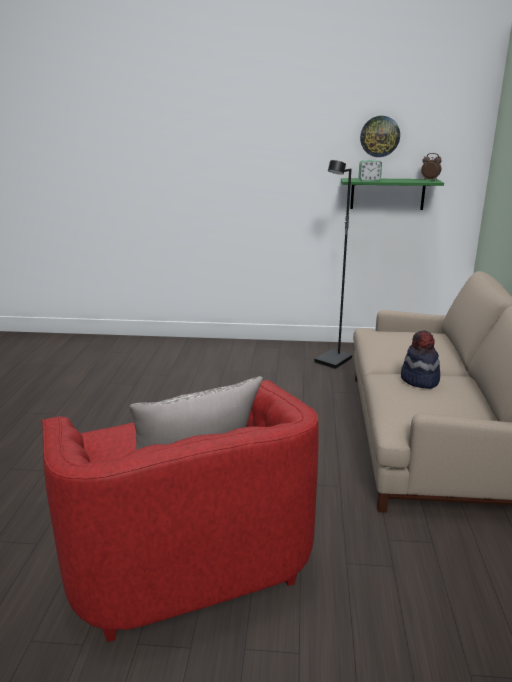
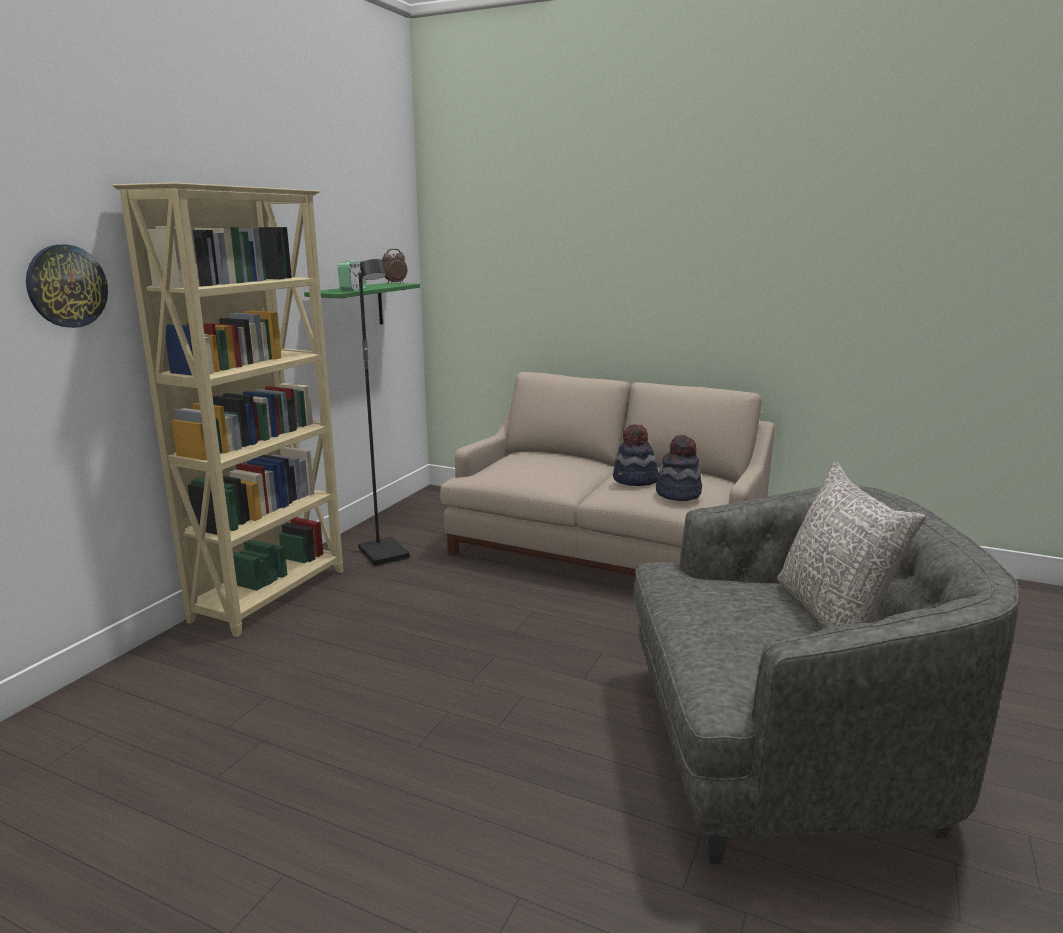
camera: 70 degrees left, 5 degrees down
red armchair [42,380,319,642] -> grey armchair [634,486,1020,864]
wall clock [360,116,400,157] -> wall clock moved to [26,244,108,328]
none -> beige bookcase [112,183,343,637]
none -> hat [656,435,702,501]

